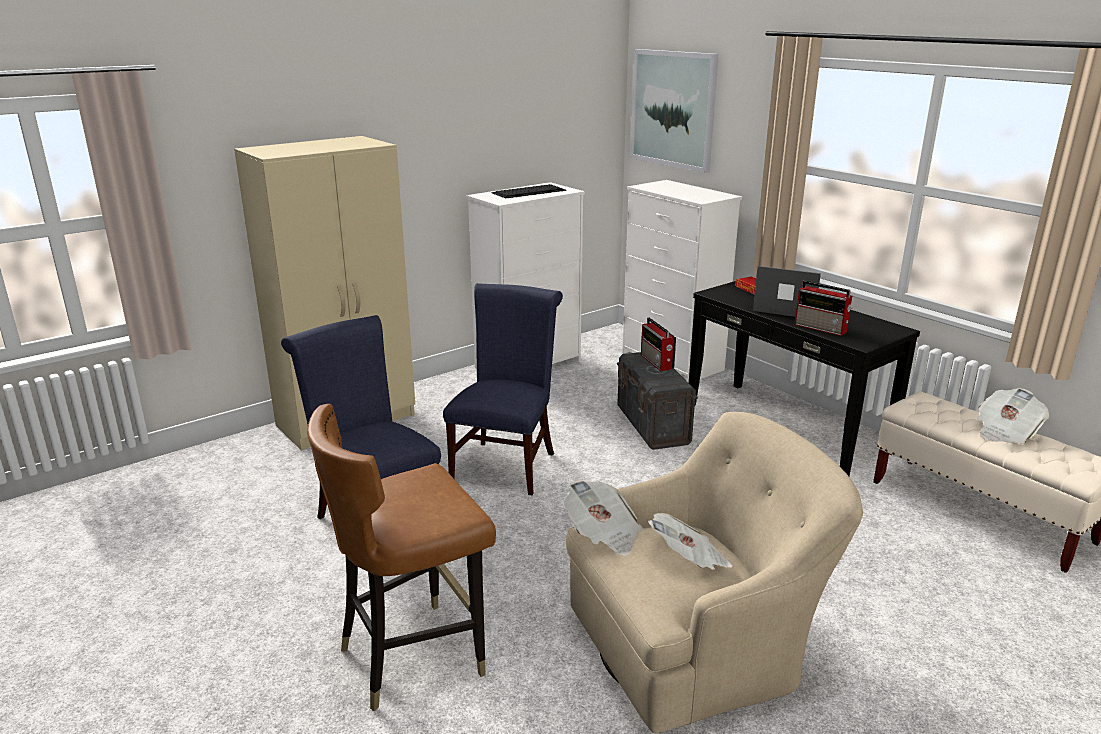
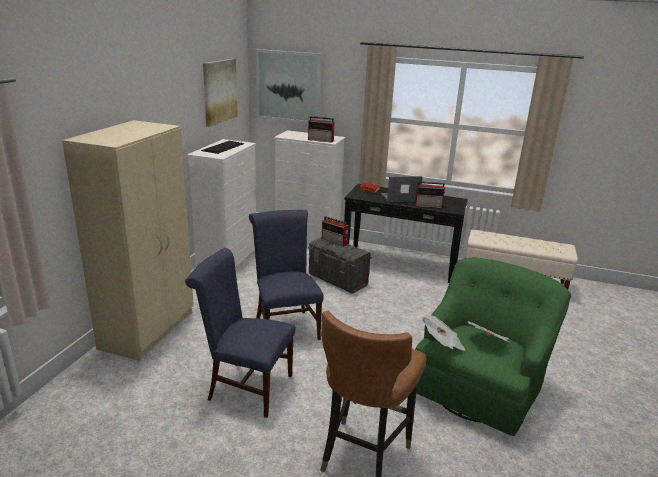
camera: 35 degrees left, 0 degrees up
beige armchair [566,412,863,734] -> green armchair [415,258,571,436]
newspaper [977,388,1049,444] -> none
none -> picture [203,59,238,127]
none -> radio [308,116,335,143]

